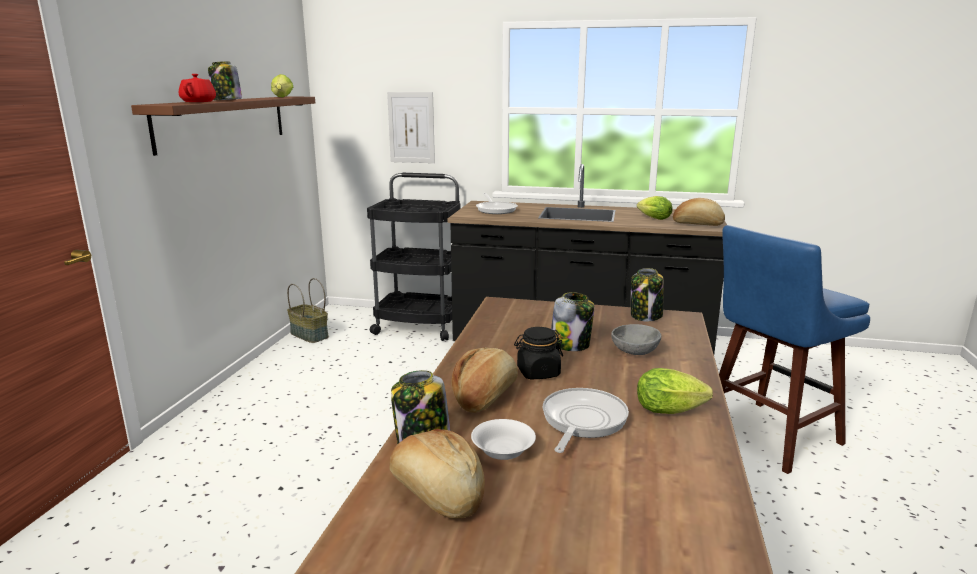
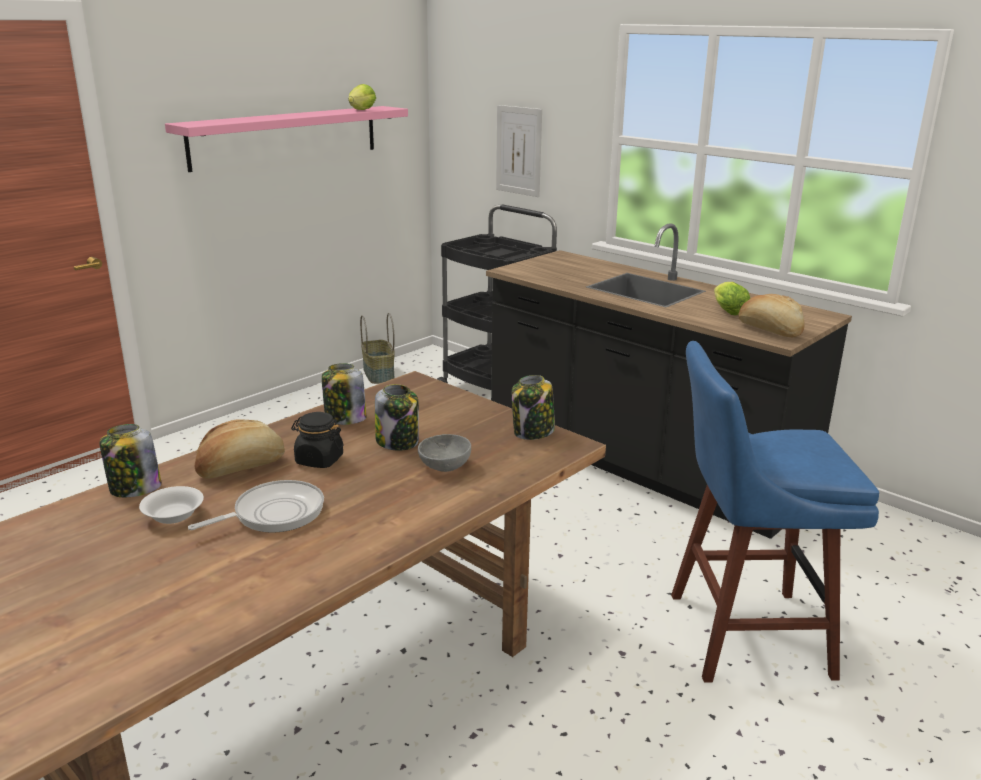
camera: 30 degrees right, 5 degrees up
brown shelf [131,96,315,156] -> pink shelf [165,106,408,172]
red teapot [179,74,216,102] -> none
jar [208,61,242,100] -> jar moved to [322,363,366,425]
bread [389,429,485,519] -> none
frying pan [476,193,518,214] -> none
lettuce [637,368,713,414] -> none

